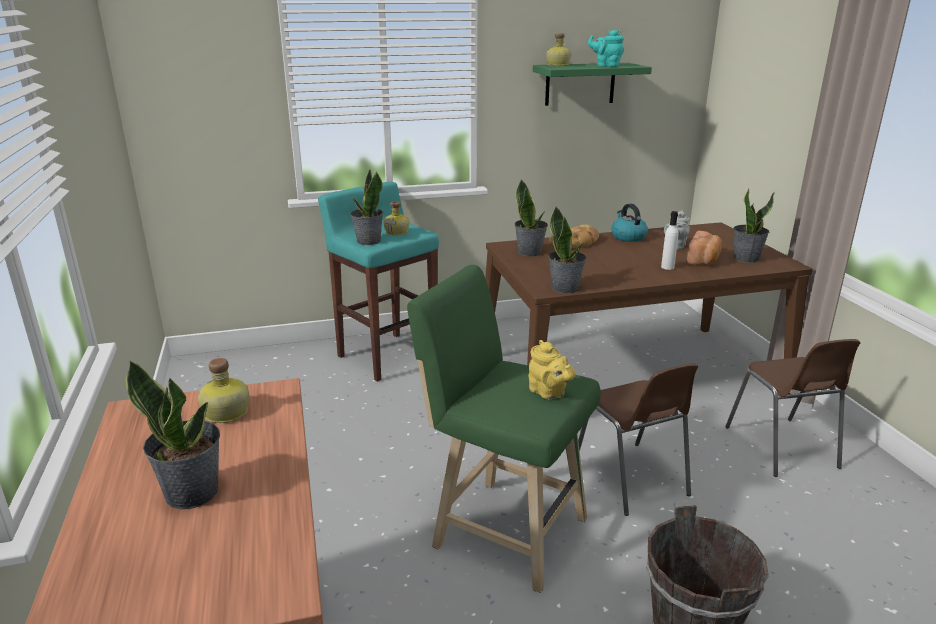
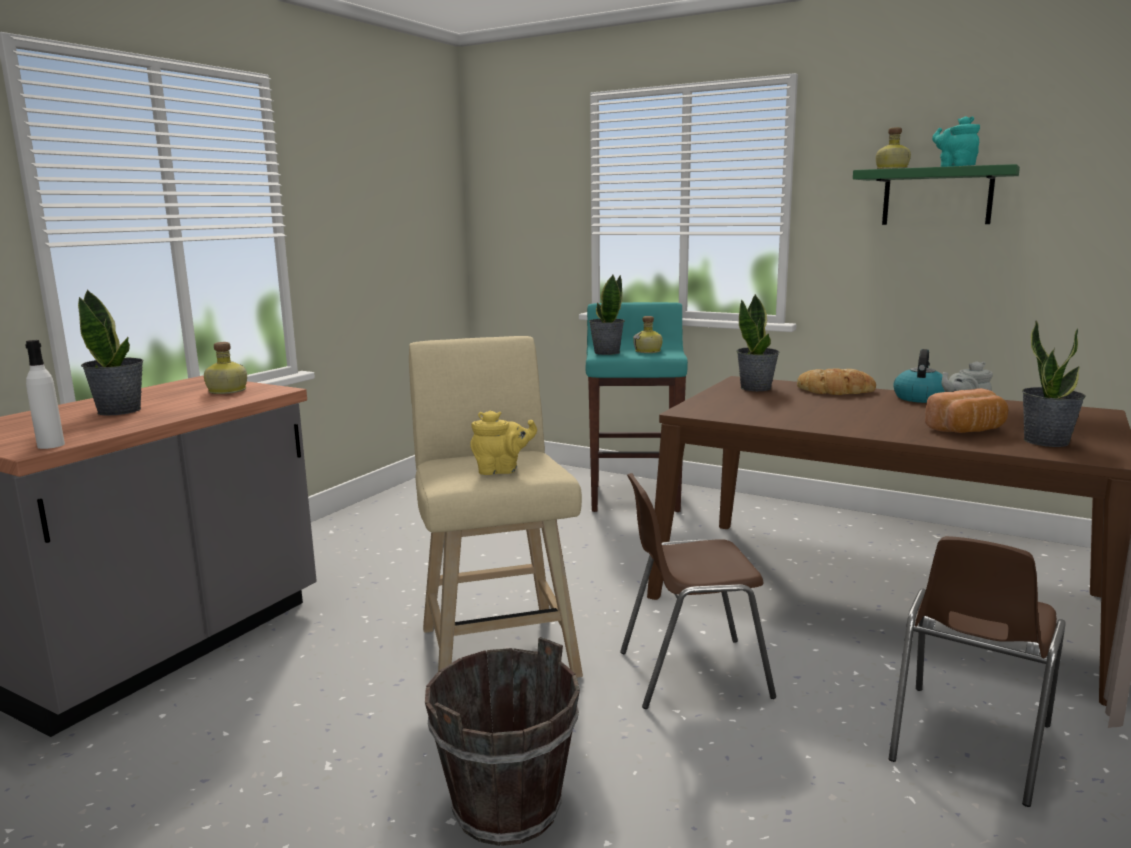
camera: 45 degrees right, 10 degrees down
green stool [407,265,601,593] -> beige stool [409,336,583,678]
yellow teapot [528,340,576,400] -> yellow teapot turned 105 degrees counterclockwise [470,410,537,475]
potted plant [549,207,587,293] -> none
brown chair [578,363,698,516] -> brown chair turned 60 degrees clockwise [620,473,776,709]
white bottle [661,211,678,270] -> white bottle moved to [25,340,65,449]

